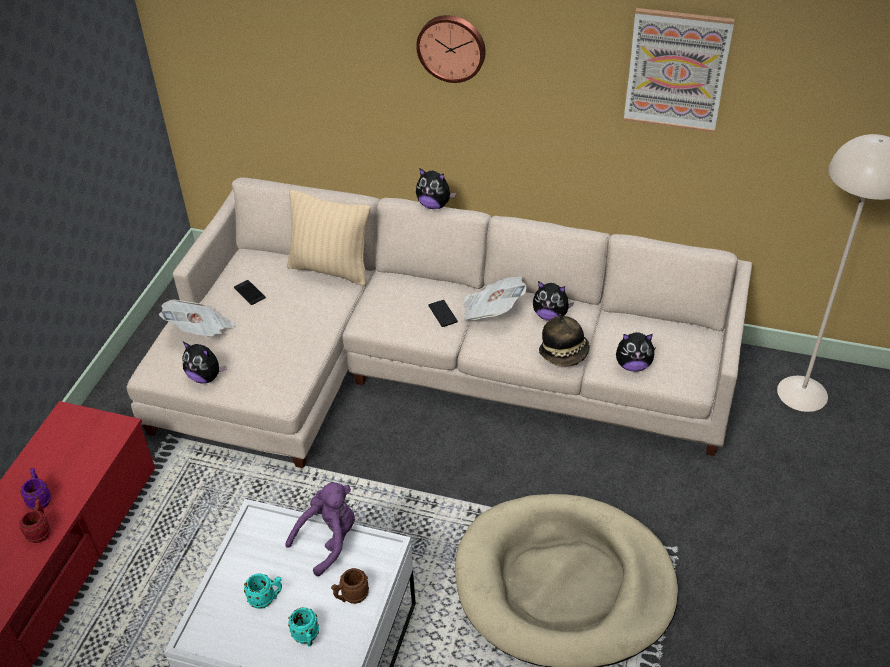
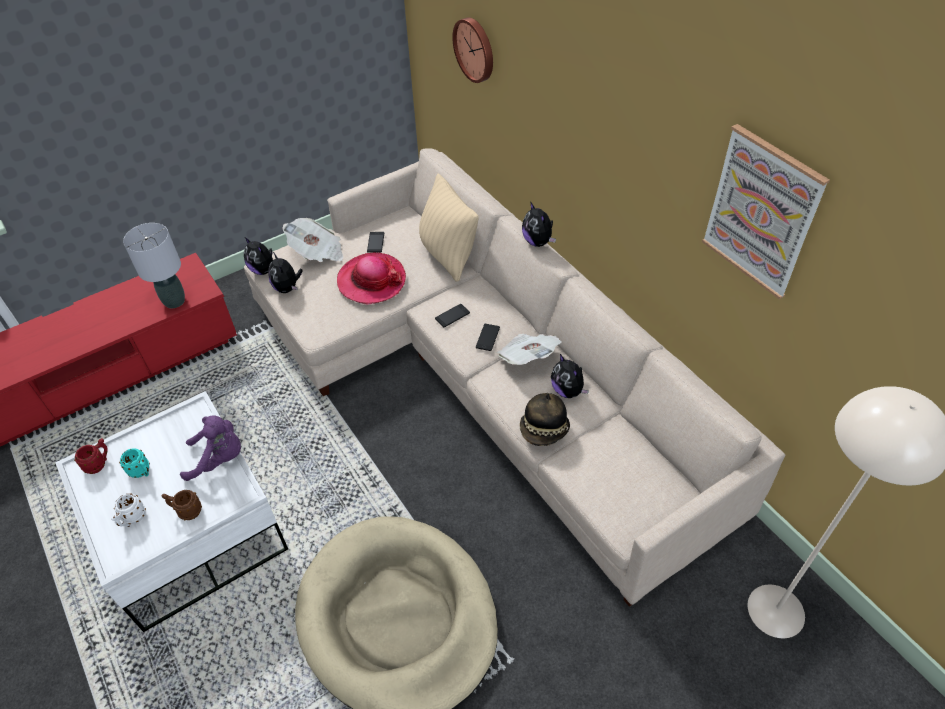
camera: 40 degrees right, 5 degrees up
red mug [19,499,51,543] -> red mug moved to [74,438,108,474]
purple mug [20,468,51,510] -> none
turquoise mug [288,607,319,647] -> white mug [111,493,146,527]
wall clock [416,15,486,83] -> wall clock moved to [452,17,493,83]
plush toy [616,332,656,372] -> plush toy moved to [244,237,273,275]
none -> grey table lamp [123,223,185,308]
none -> hat [337,252,406,304]
none -> phone [435,304,470,328]

